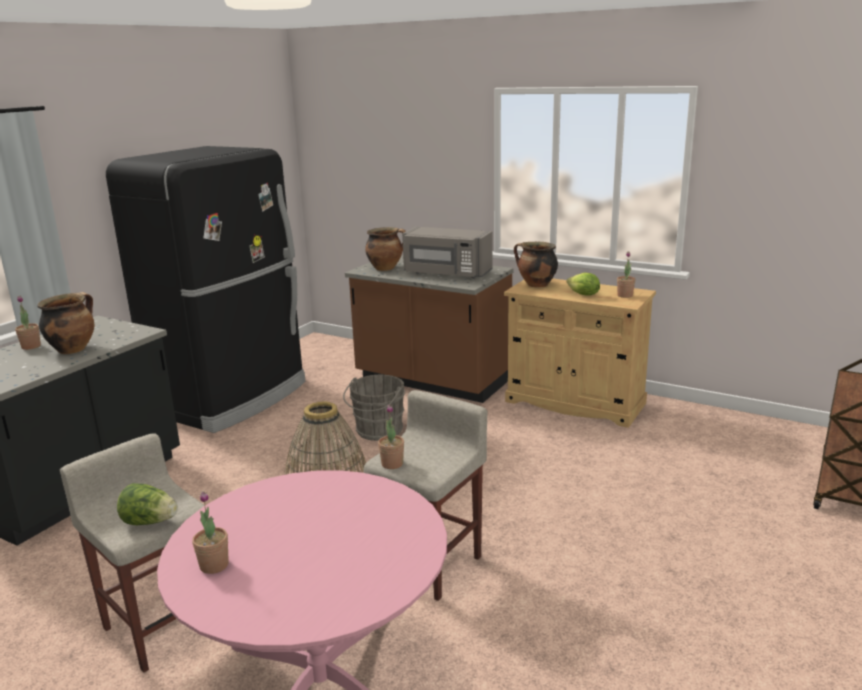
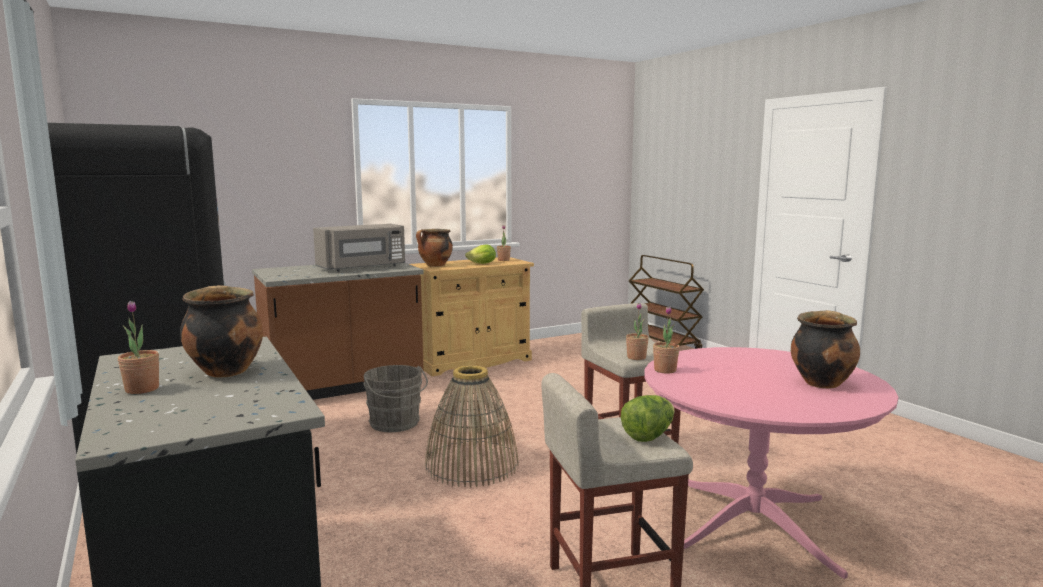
camera: 60 degrees left, 10 degrees down
potted plant [192,492,229,574] -> potted plant moved to [653,306,680,373]
cooking pot [365,227,406,271] -> cooking pot moved to [791,310,860,388]

